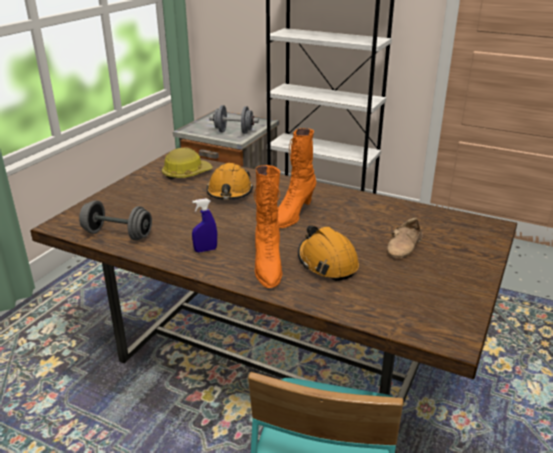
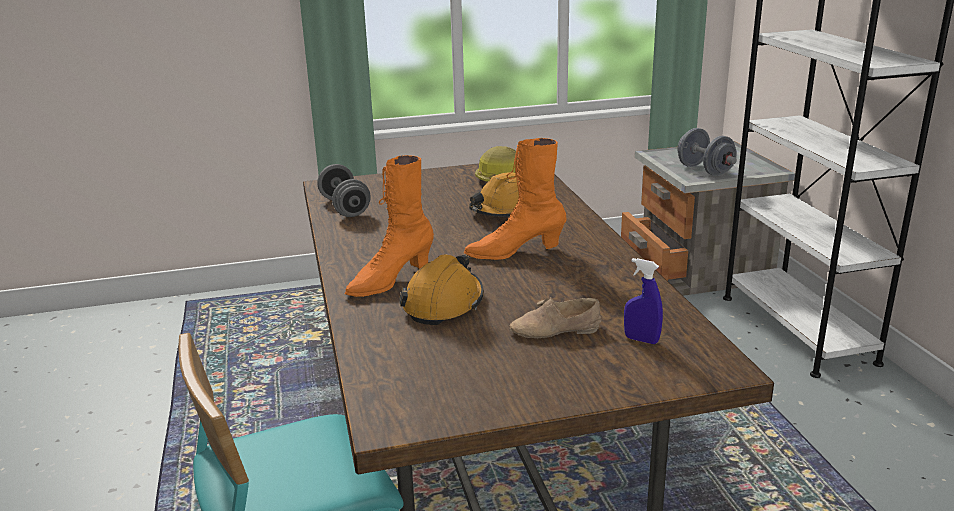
camera: 50 degrees right, 5 degrees down
blue spray bottle [192,199,217,252] -> blue spray bottle moved to [624,258,663,344]

